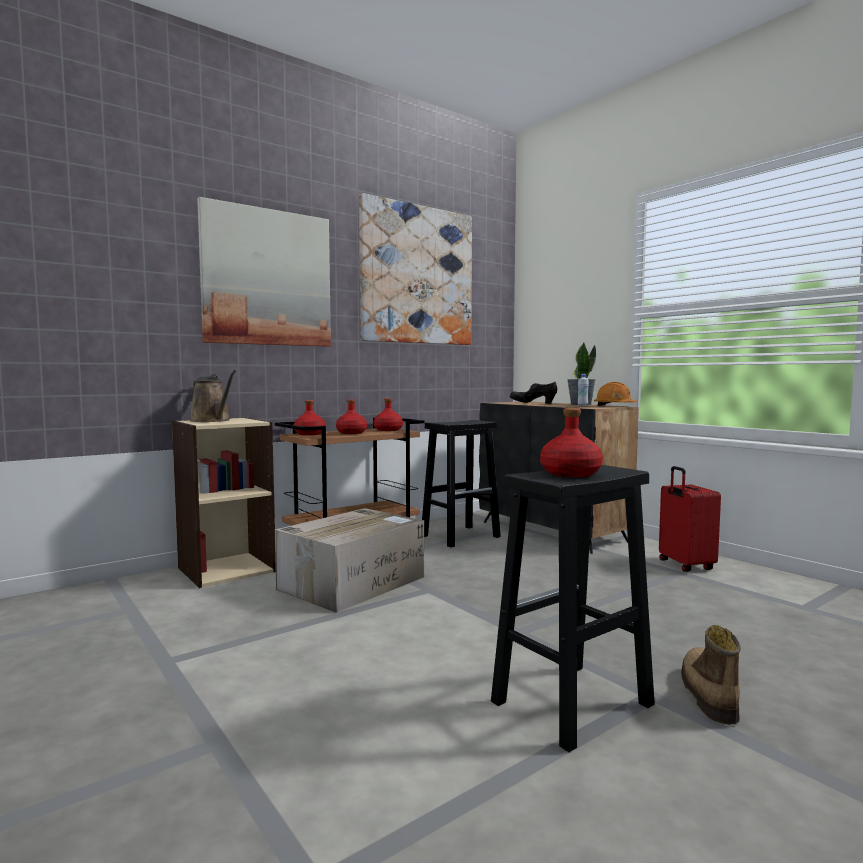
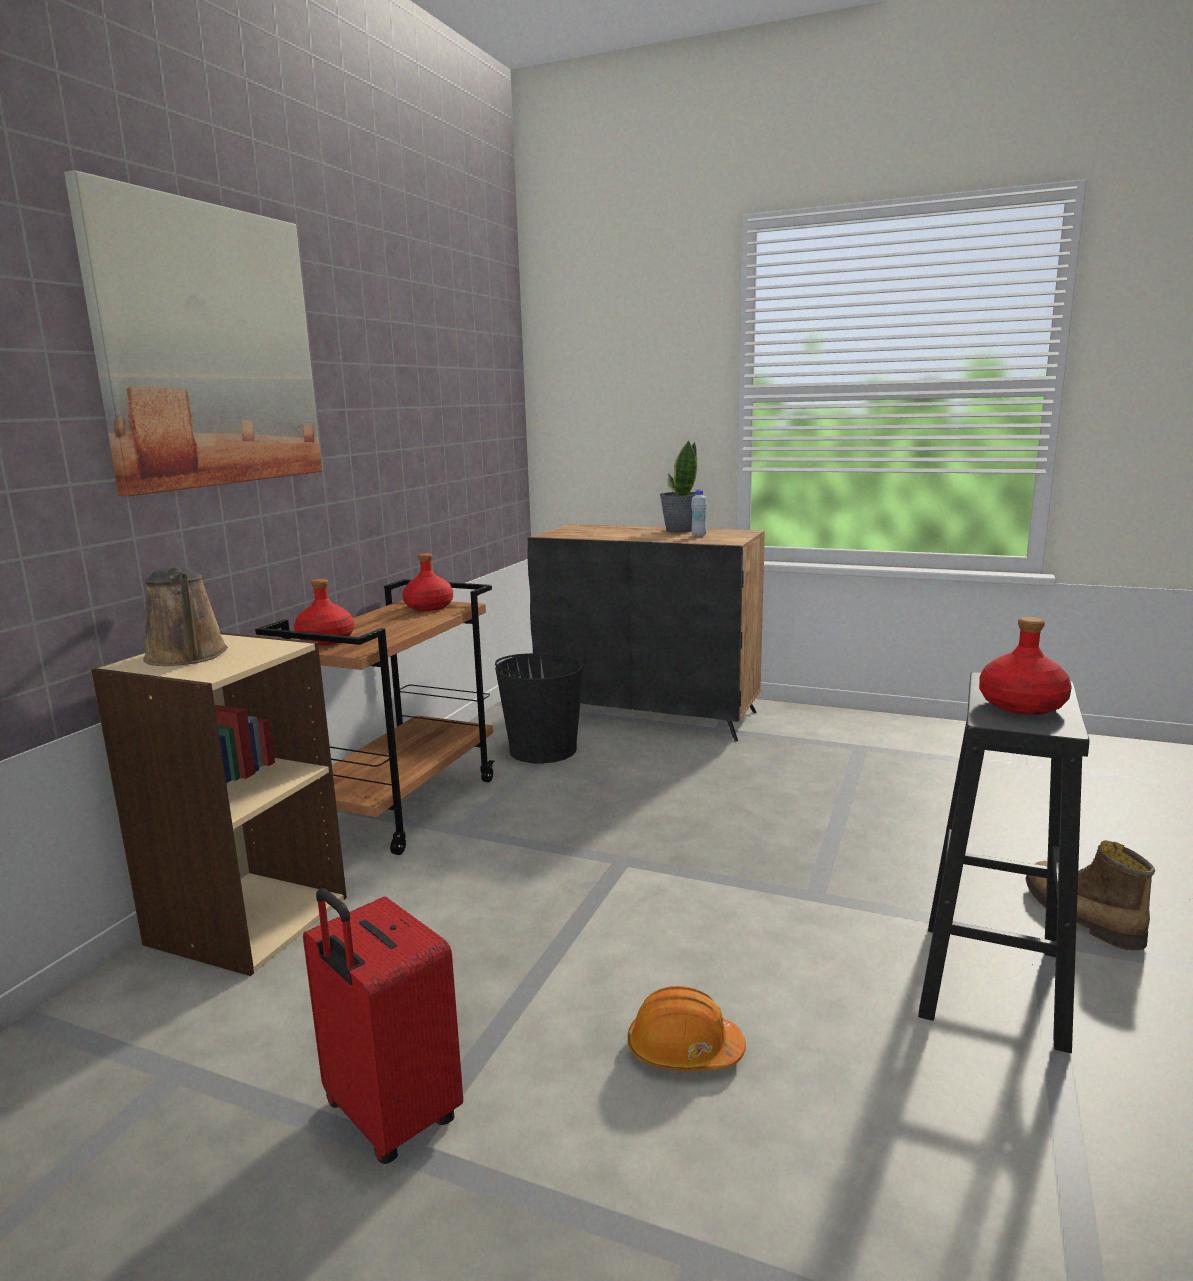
camera: 30 degrees left, 10 degrees up
brown watering can [190,370,236,422] -> brown watering can turned 45 degrees clockwise [143,566,228,666]
cardboard box [275,508,424,613] -> none
red bottle [336,400,367,434] -> none
picture [359,193,472,345] -> none
black stool [422,420,501,548] -> black bucket [495,649,584,764]
black shoe [510,382,557,404] -> none
orange hard hat [594,382,638,406] -> orange hard hat moved to [628,986,746,1071]
red suitcase [659,466,721,572] -> red suitcase moved to [303,888,463,1164]

